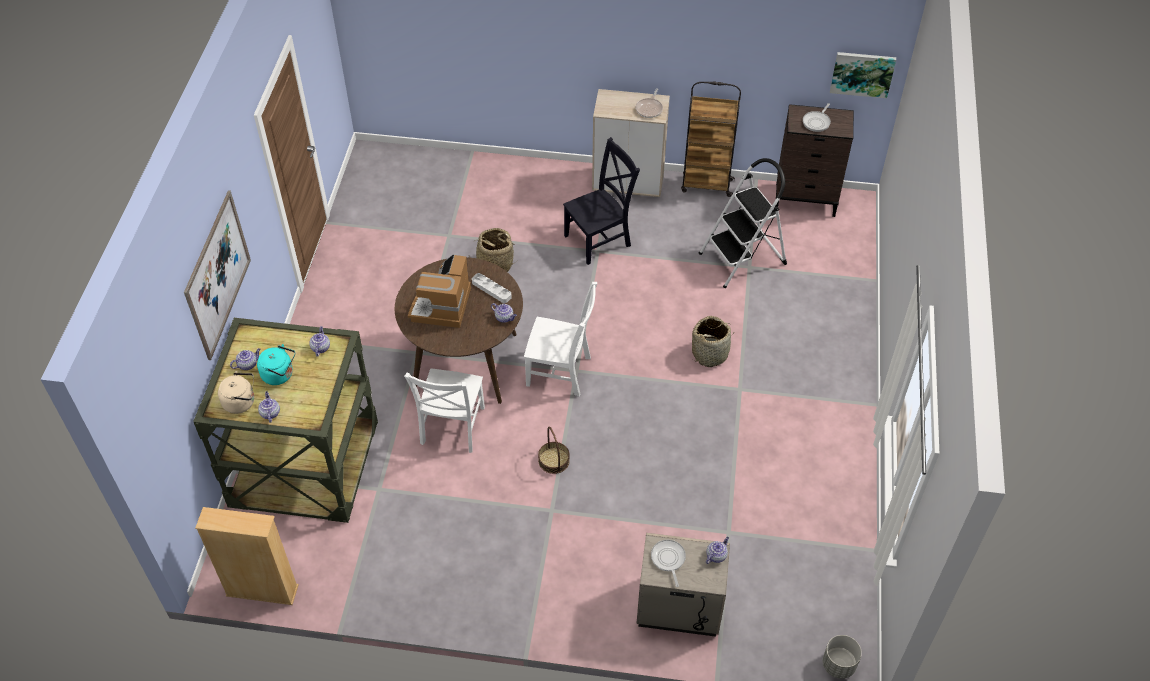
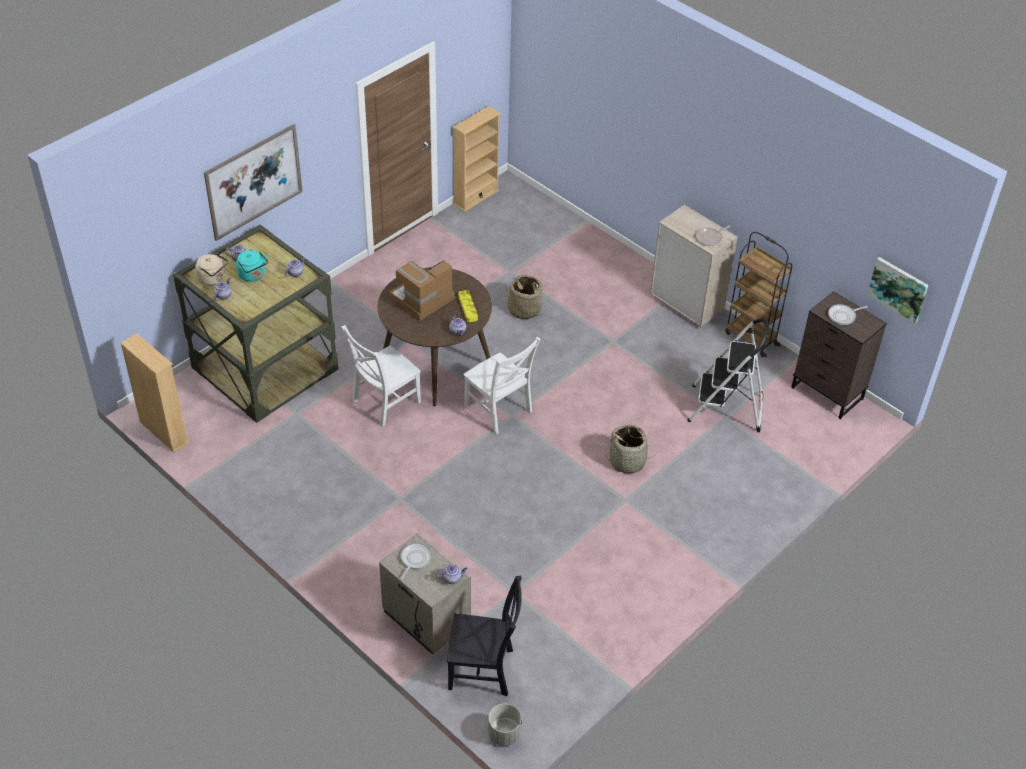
camera: 35 degrees right, 5 degrees down
grey tray [472,273,512,303] -> yellow tray [458,290,478,322]
basket [538,426,570,474] -> none
black chair [563,137,640,265] -> black chair moved to [447,576,522,696]
none -> beige bookcase [453,106,501,212]

